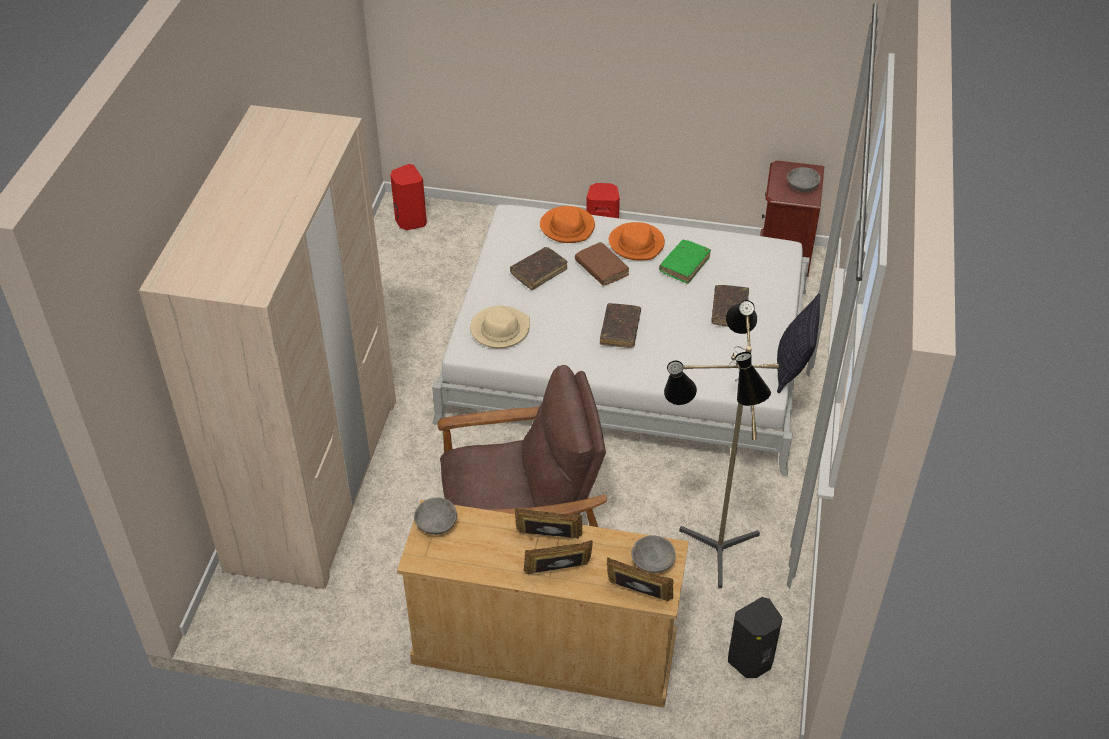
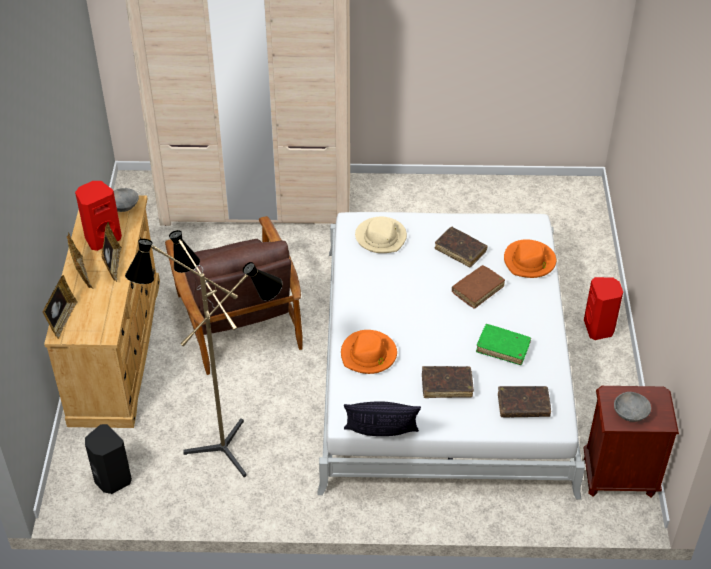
camera: 80 degrees right, 0 degrees up
red speaker [390,164,427,230] -> red speaker moved to [75,181,122,251]
brown book [600,303,641,348] -> brown book moved to [498,386,551,417]
orange hat [609,222,665,260] -> orange hat moved to [341,330,397,374]
grey bowl [631,536,676,573] -> none

